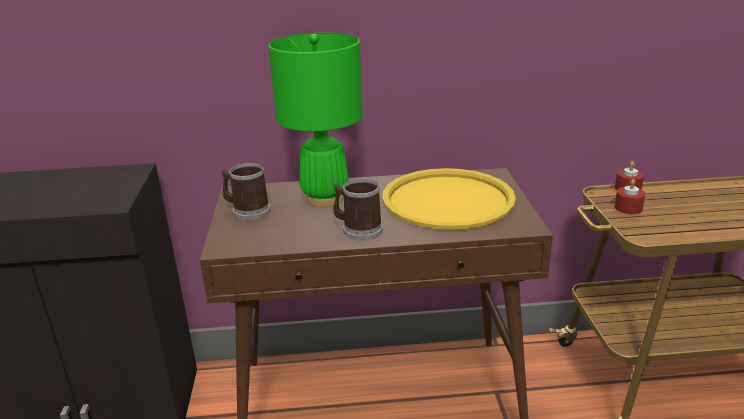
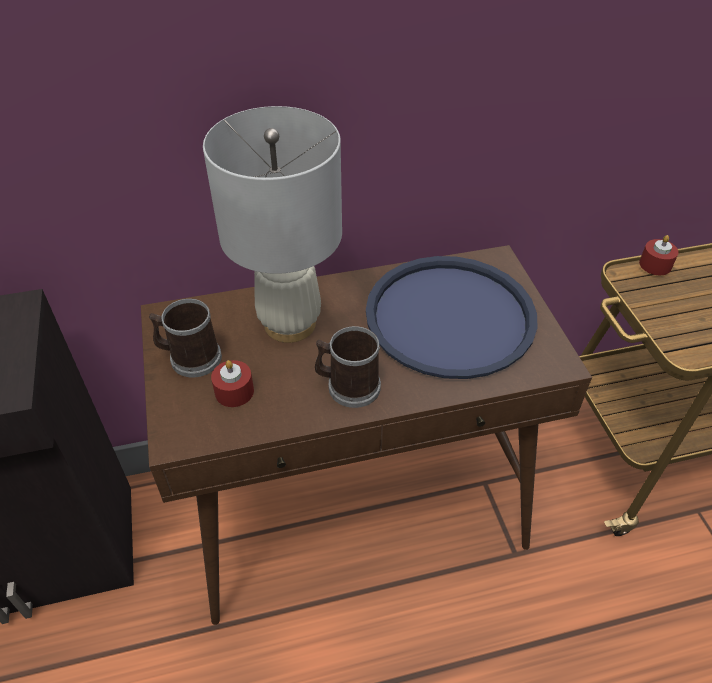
camera: 10 degrees left, 20 degrees up
green table lamp [268,33,363,207] -> white table lamp [203,106,342,343]
yellow tray [382,168,516,230] -> blue tray [366,256,538,379]
red candle [614,179,645,214] -> red candle moved to [211,360,254,407]

